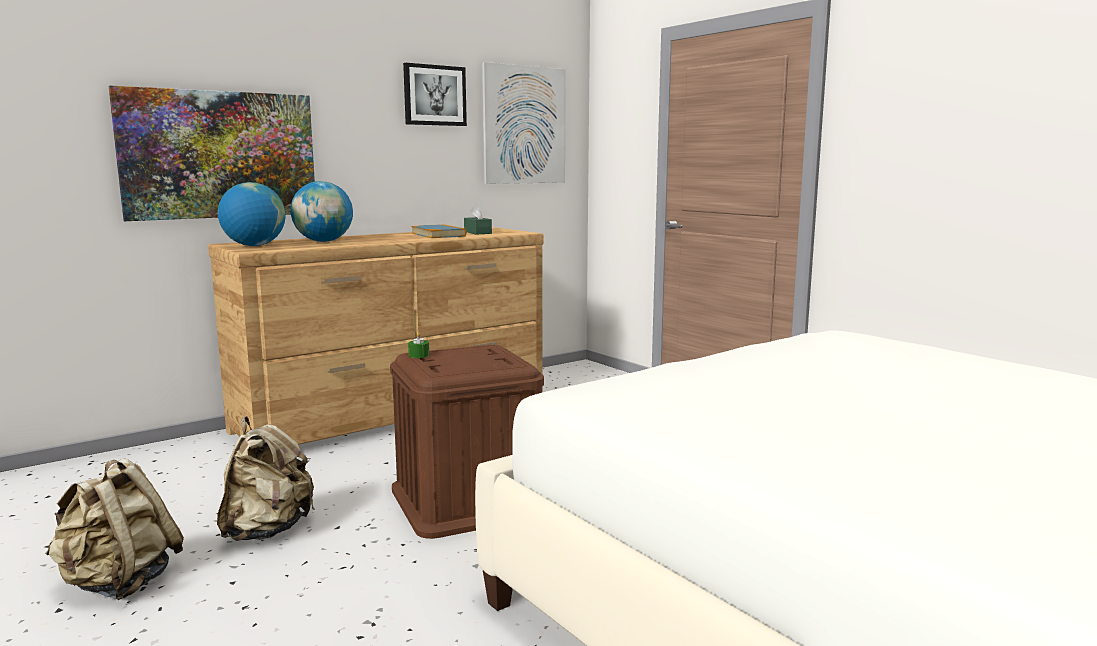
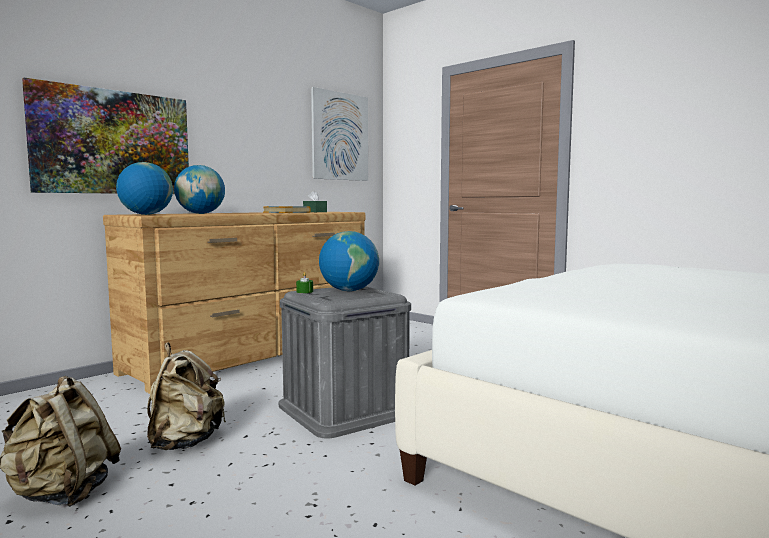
camera: 10 degrees left, 5 degrees down
brown storage box [390,345,544,539] -> grey storage box [279,286,411,439]
picture [403,63,467,126] -> none
none -> globe [319,231,379,291]

